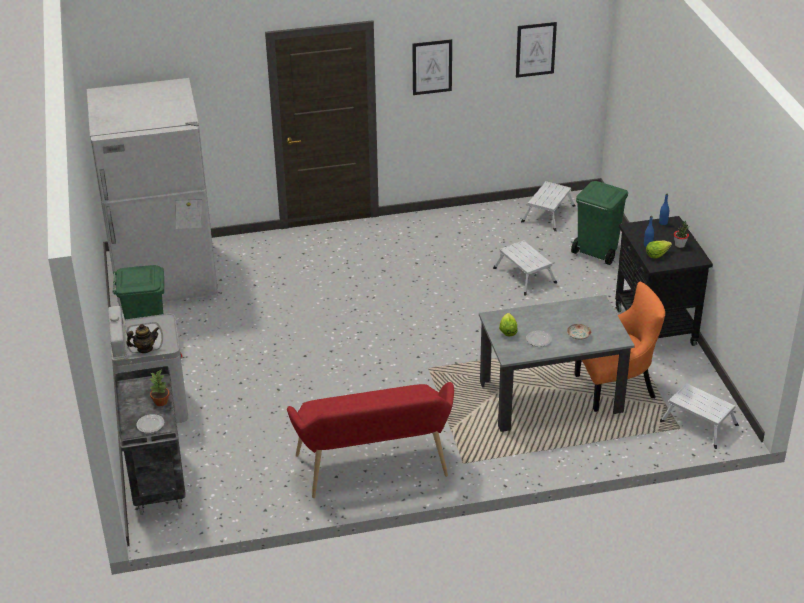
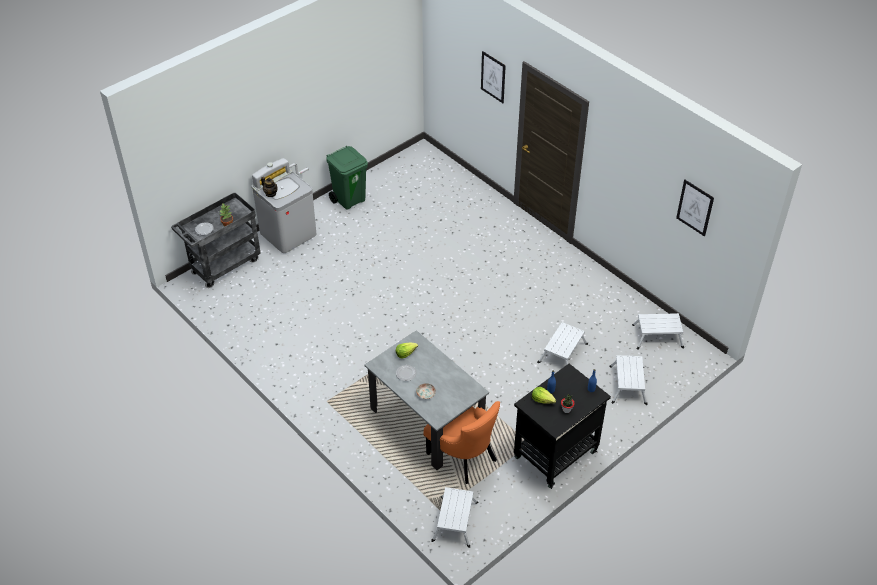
camera: 60 degrees right, 10 degrees up
white fridge [87,78,218,308] -> none
red bench [287,382,454,498] -> none
picture [412,39,452,95] -> picture moved to [481,51,506,103]
green trash can [571,181,628,265] -> white step ladder [609,355,648,405]

